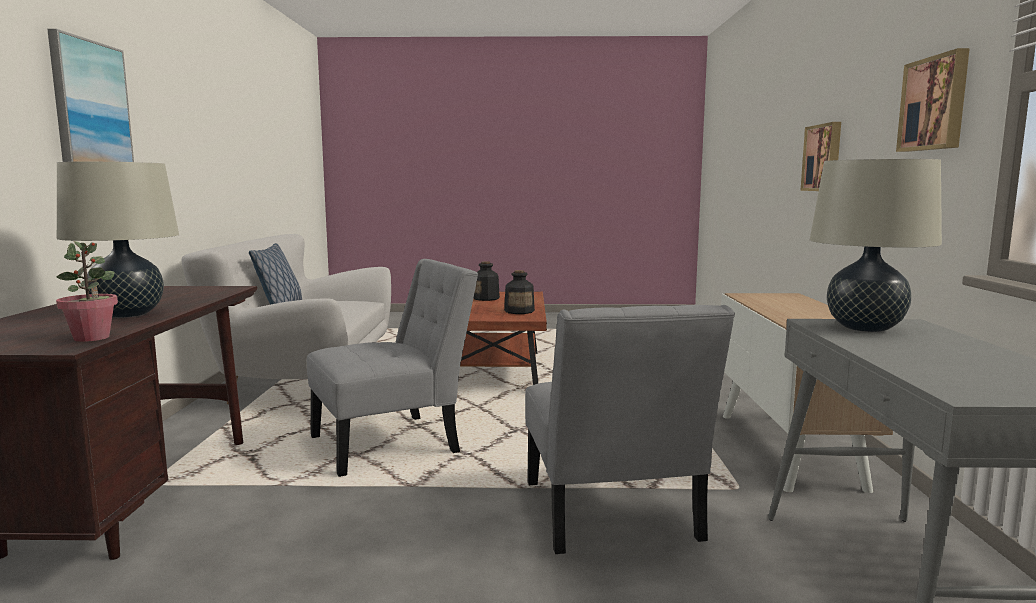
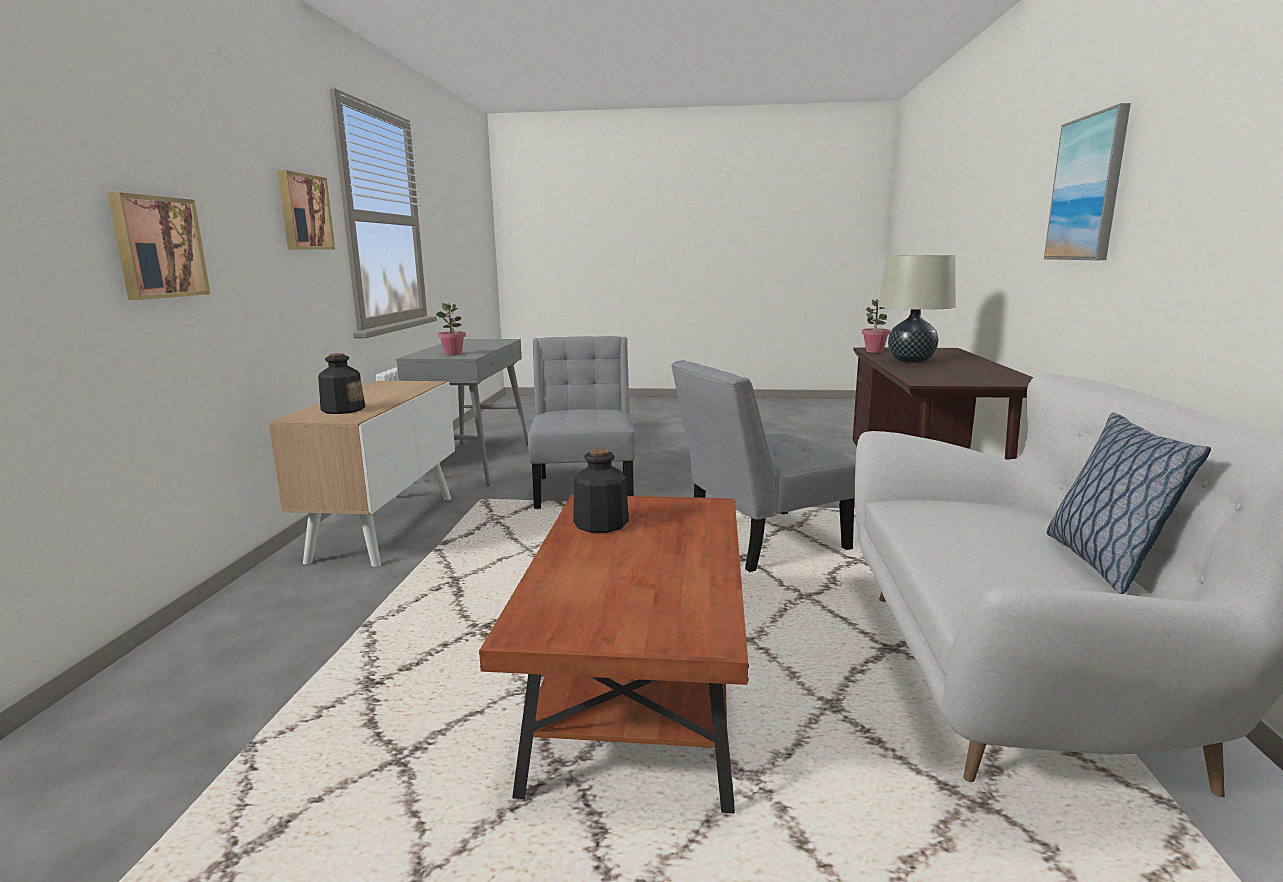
camera: 175 degrees left, 5 degrees up
bottle [474,261,500,301] -> bottle moved to [318,353,365,414]
beige table lamp [810,159,942,332] -> potted plant [436,303,466,356]

